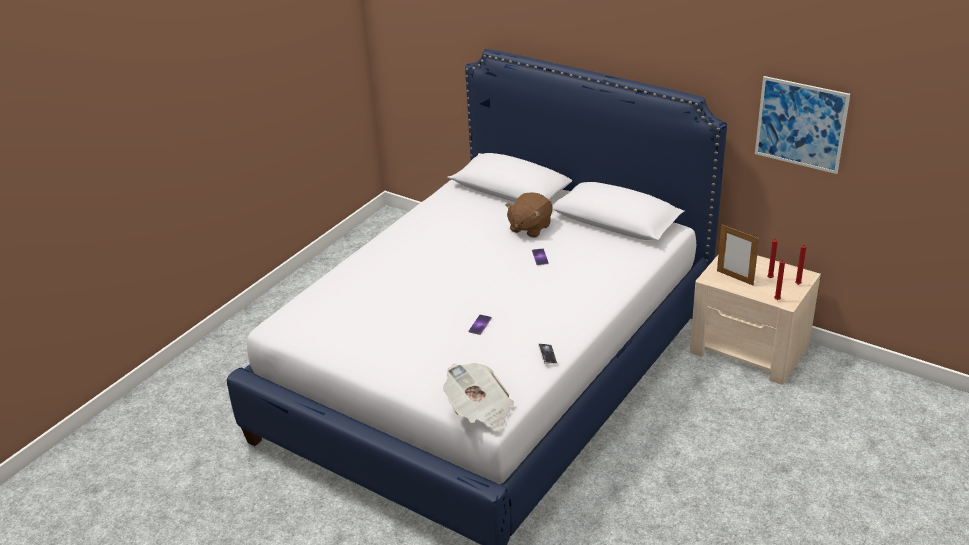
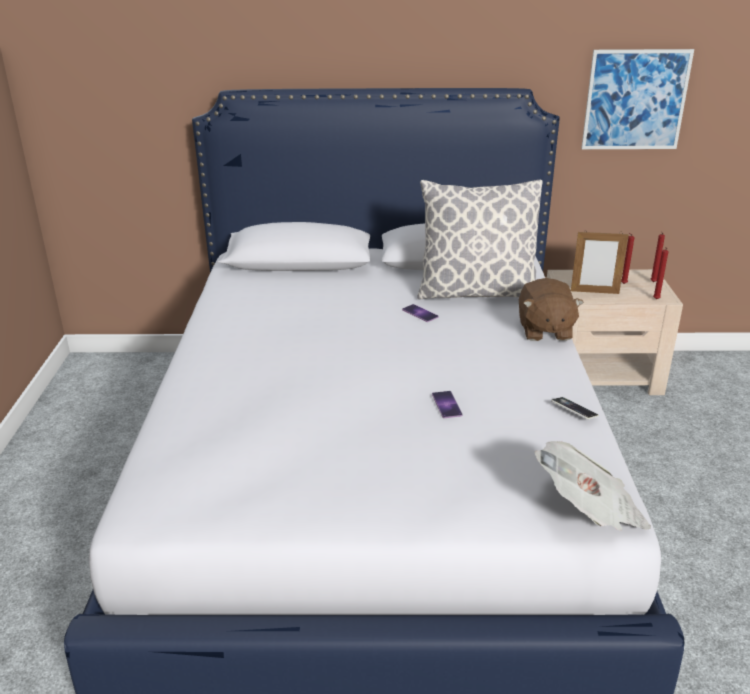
camera: 35 degrees left, 5 degrees down
brown plush toy [506,192,553,238] -> brown plush toy moved to [519,278,584,341]
none -> pillow [417,180,543,300]

